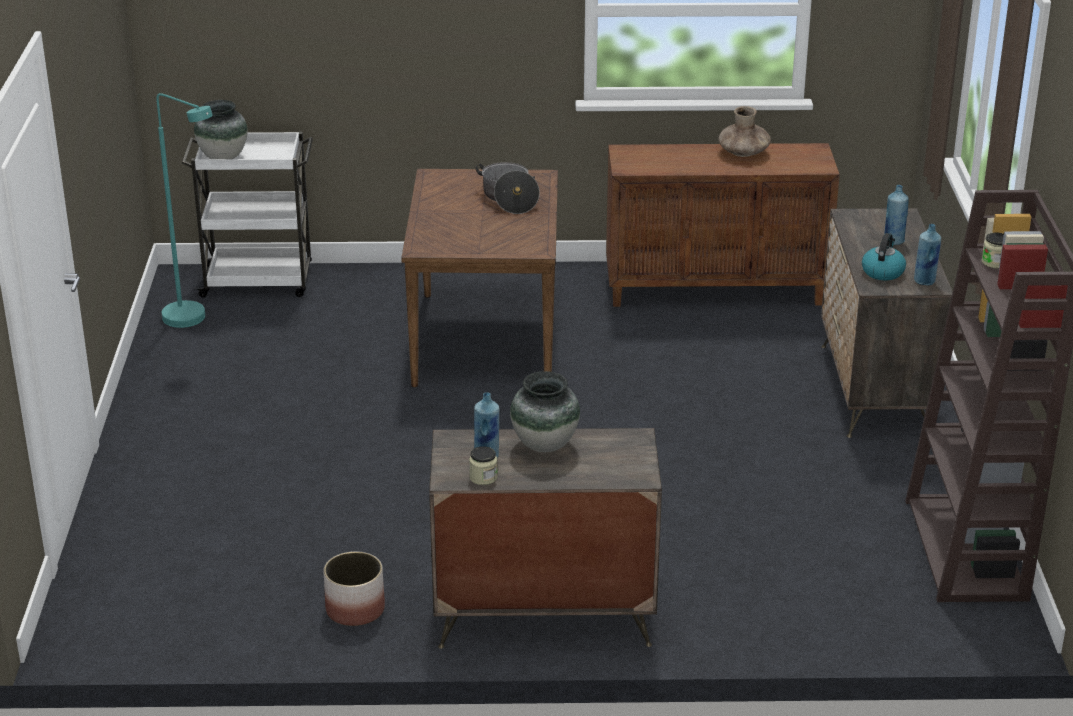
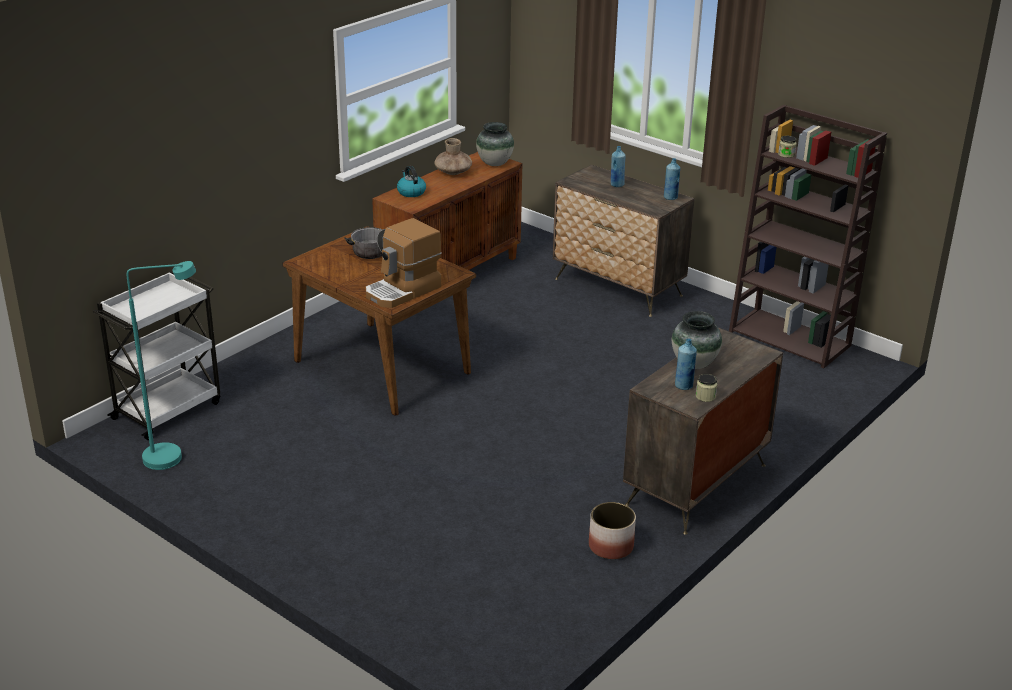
camera: 50 degrees left, 0 degrees up
vase [194,100,248,159] -> vase moved to [476,122,514,166]
kettle [862,233,906,280] -> kettle moved to [397,166,426,197]
none -> coffee machine [366,218,441,308]

